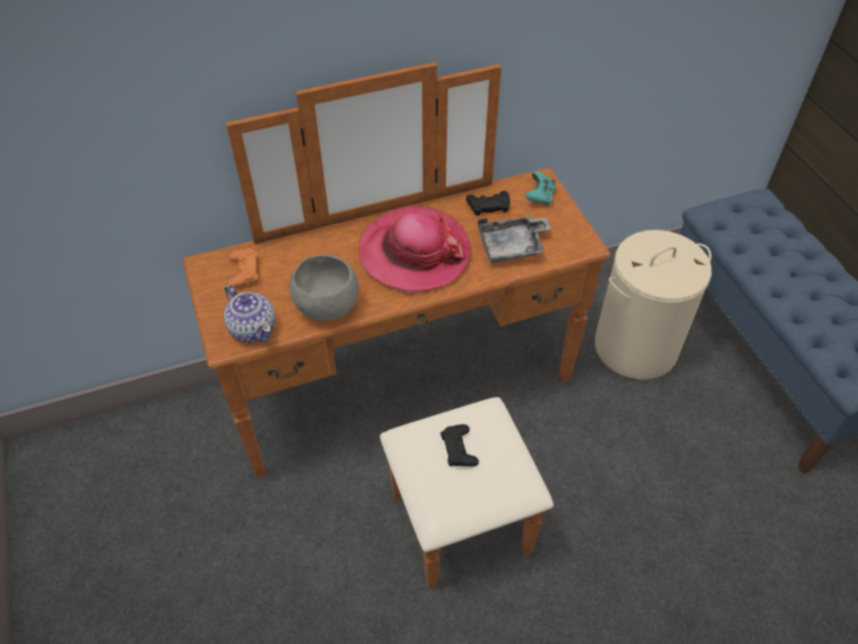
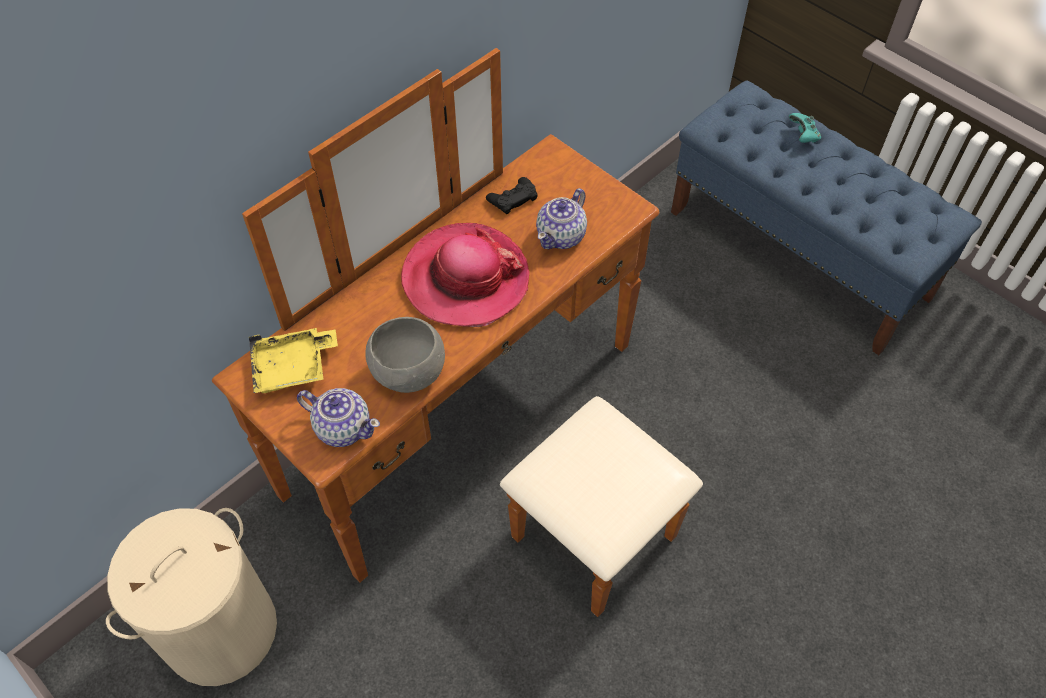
camera: 25 degrees left, 5 degrees up
orange game controller [228,248,258,288] -> yellow tray [249,328,338,393]
black game controller [440,424,479,467] -> none
grey tray [478,216,551,263] -> teapot [536,188,587,249]
turquoise game controller [525,171,556,206] -> turquoise game controller moved to [789,113,821,143]
beige laundry basket [595,230,712,380] -> beige laundry basket moved to [106,508,277,686]

